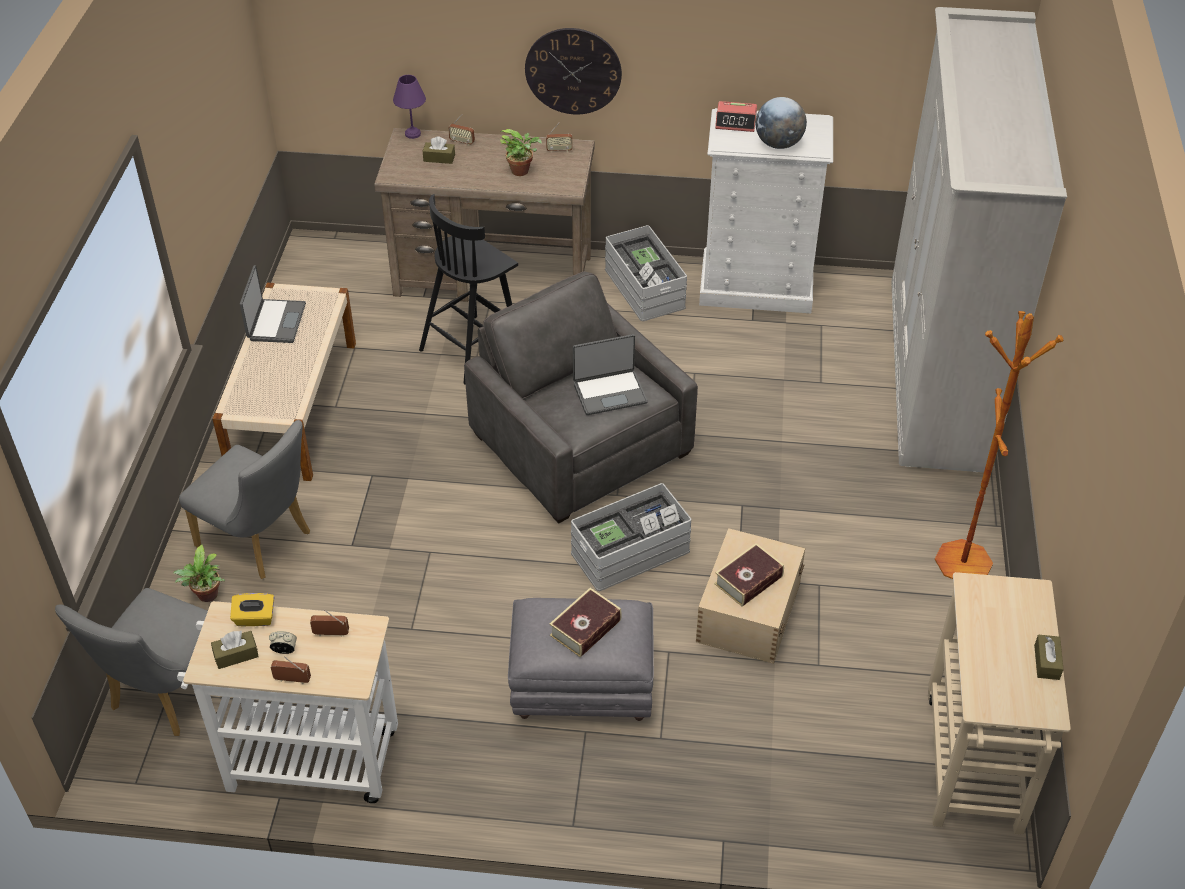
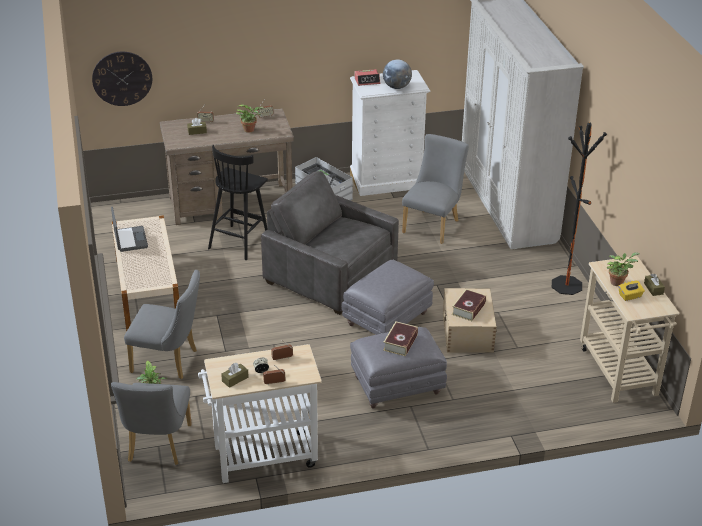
camera: 20 degrees left, 10 degrees down
yellow tissue box [230,593,275,626] -> yellow tissue box moved to [618,281,645,301]
purple table lamp [393,75,426,139] -> none
wall clock [525,28,622,114] -> wall clock moved to [92,52,152,106]
grey storage box [571,483,691,591] -> grey ottoman [342,260,434,335]
laptop [573,334,648,415] -> none
orange clothes rack [935,311,1064,579] -> black clothes rack [552,122,607,295]
none -> grey chair [402,134,469,244]
none -> potted plant [607,252,639,286]

